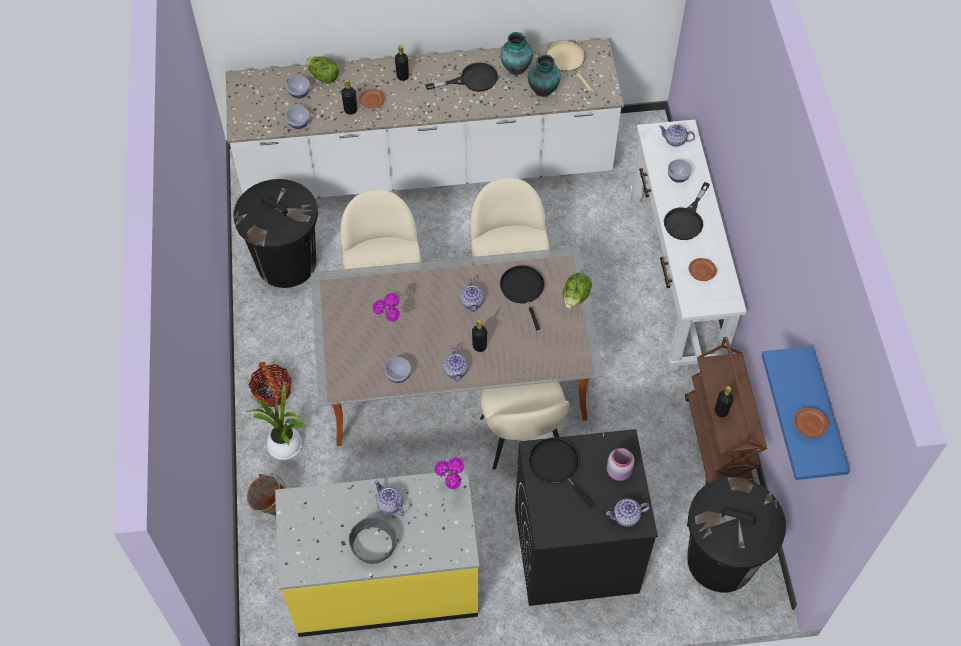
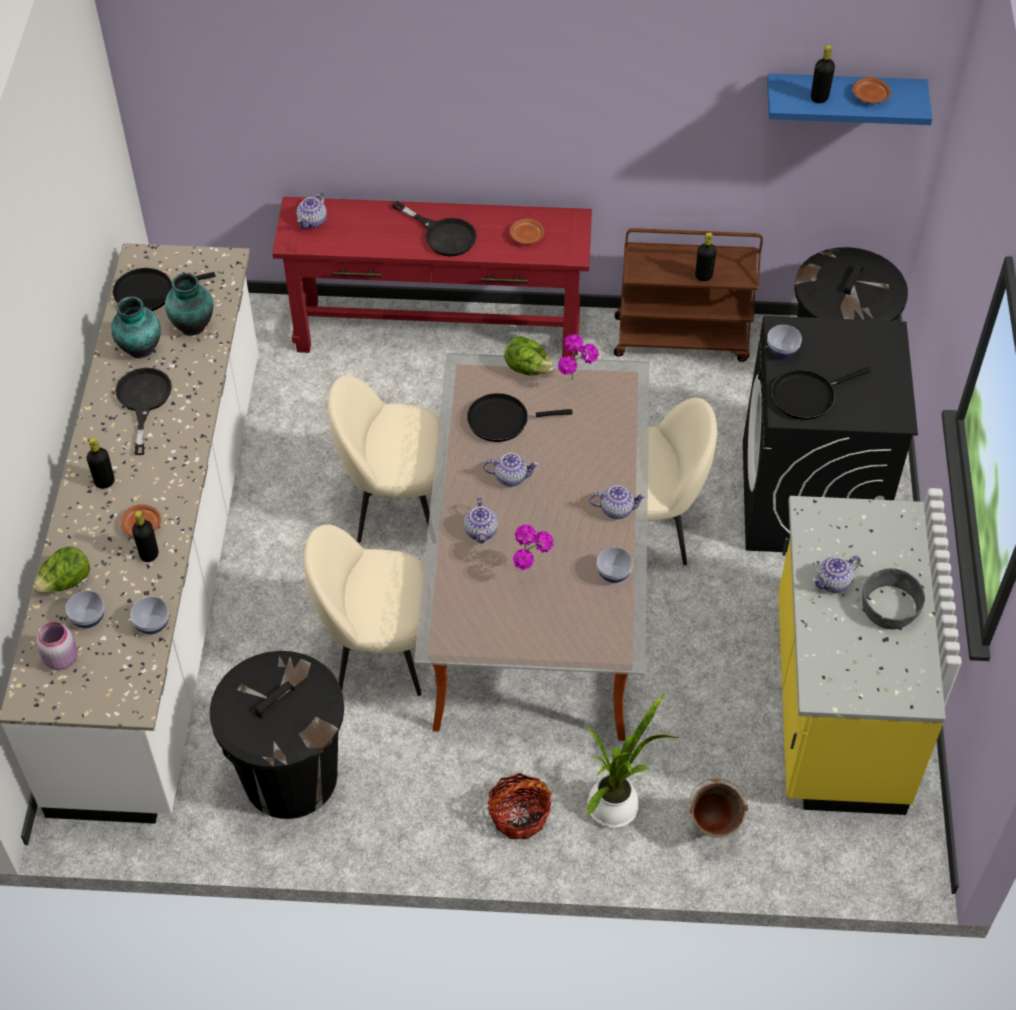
camera: 80 degrees left, 5 degrees down
potted plant [434,457,464,490] -> potted plant moved to [558,334,599,380]
black bottle [472,320,487,352] -> black bottle moved to [811,45,835,103]
beige frying pan [545,41,592,91] -> black frying pan [112,268,215,311]
teapot [606,498,650,527] -> teapot moved to [464,497,498,544]
pink jar [607,448,635,481] -> pink jar moved to [36,622,78,670]
white console table [630,119,747,371] -> red console table [272,197,592,358]
bowl [668,159,692,183] -> bowl moved to [767,325,802,358]

